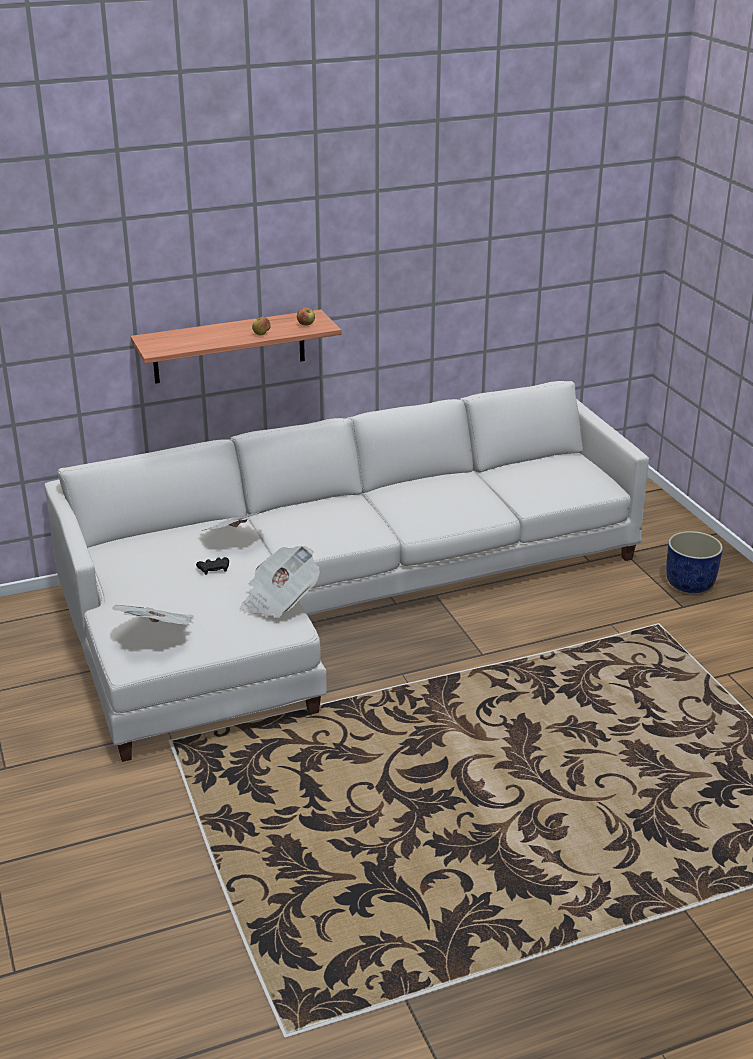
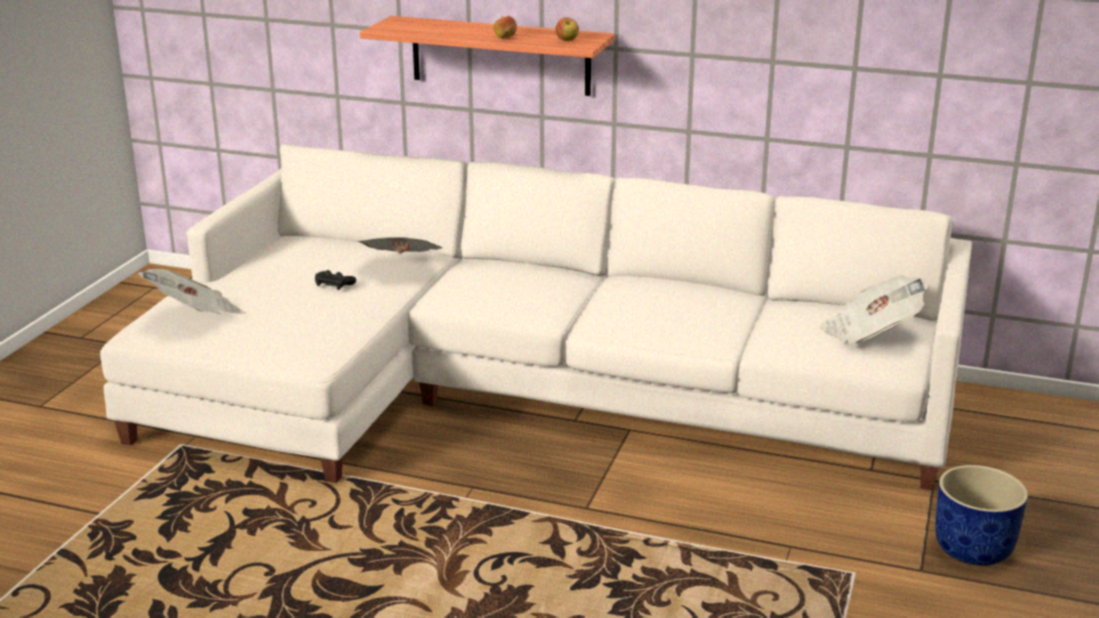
camera: 40 degrees right, 5 degrees down
newspaper [241,546,320,618] -> newspaper moved to [820,275,929,345]

